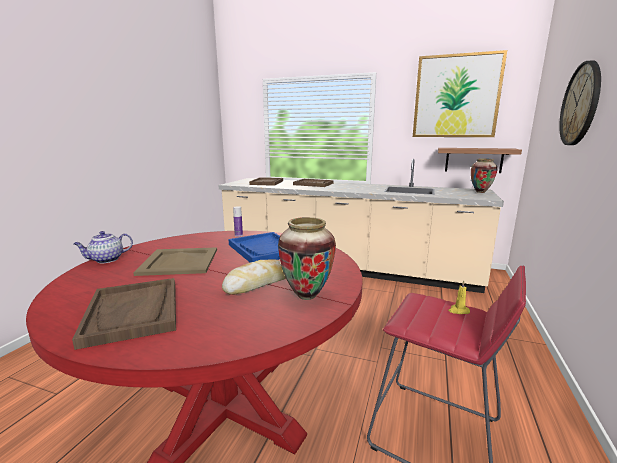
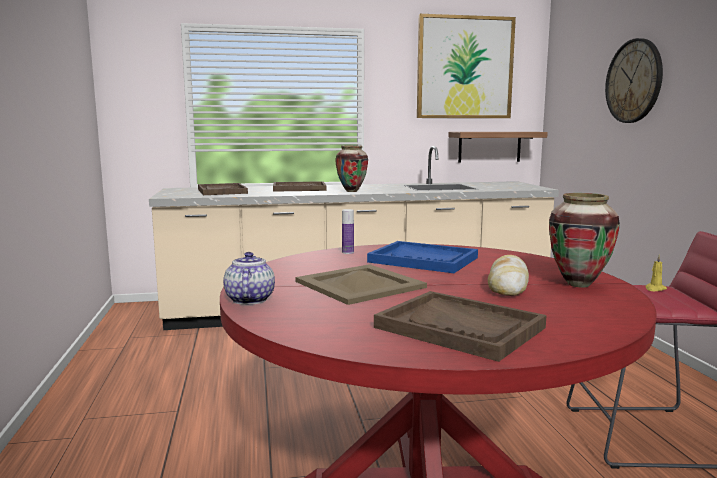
camera: 30 degrees left, 5 degrees down
teapot [73,231,133,263] -> teapot turned 150 degrees clockwise [223,252,275,305]
vase [471,159,497,193] -> vase moved to [335,145,368,192]

